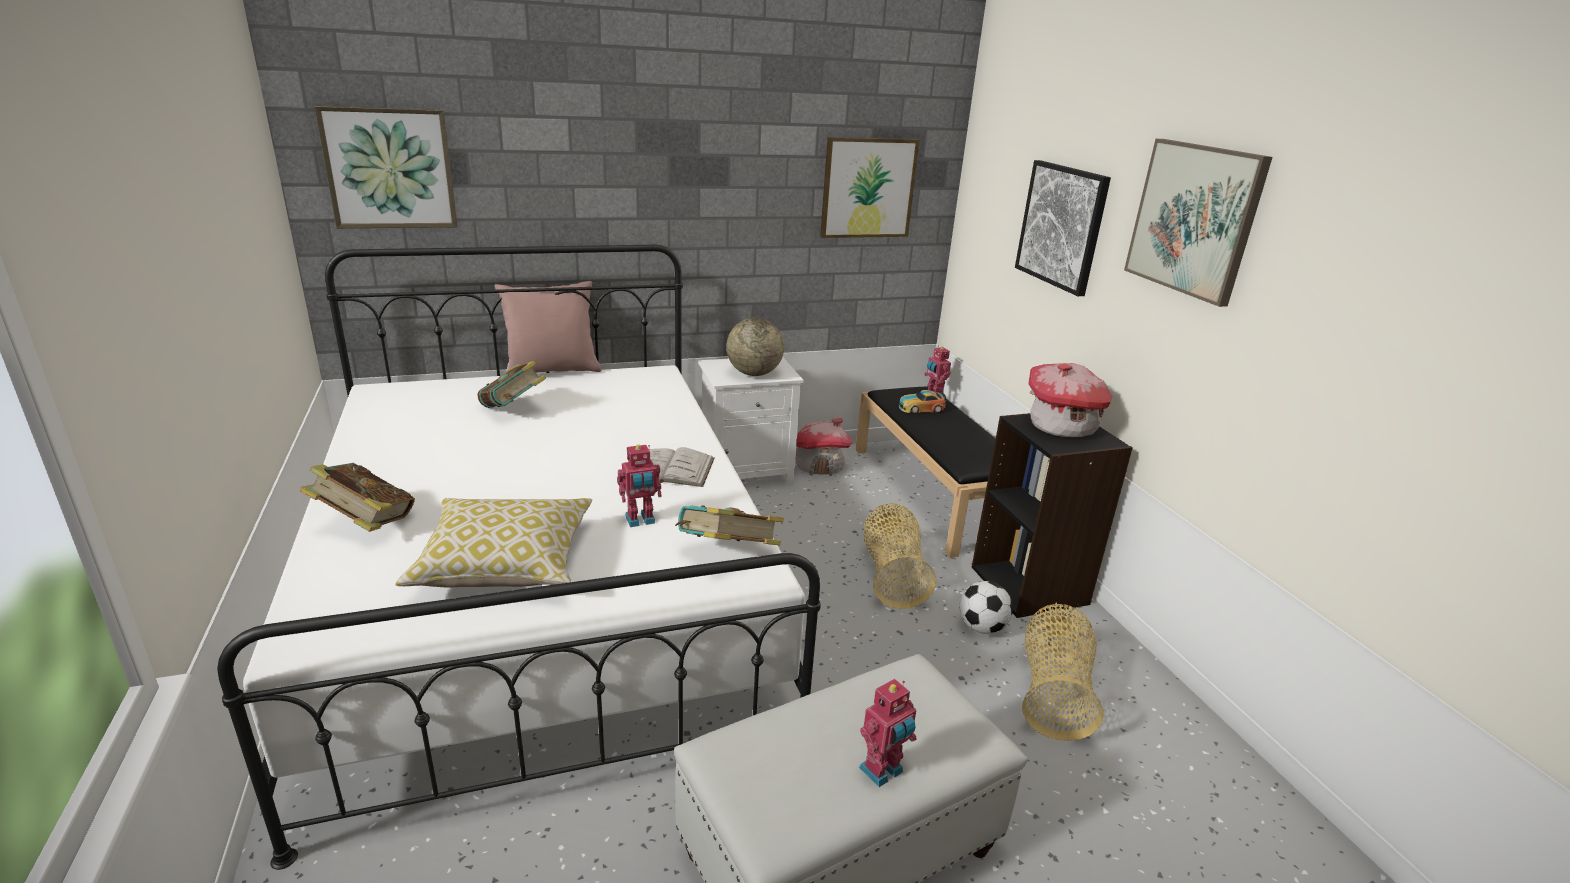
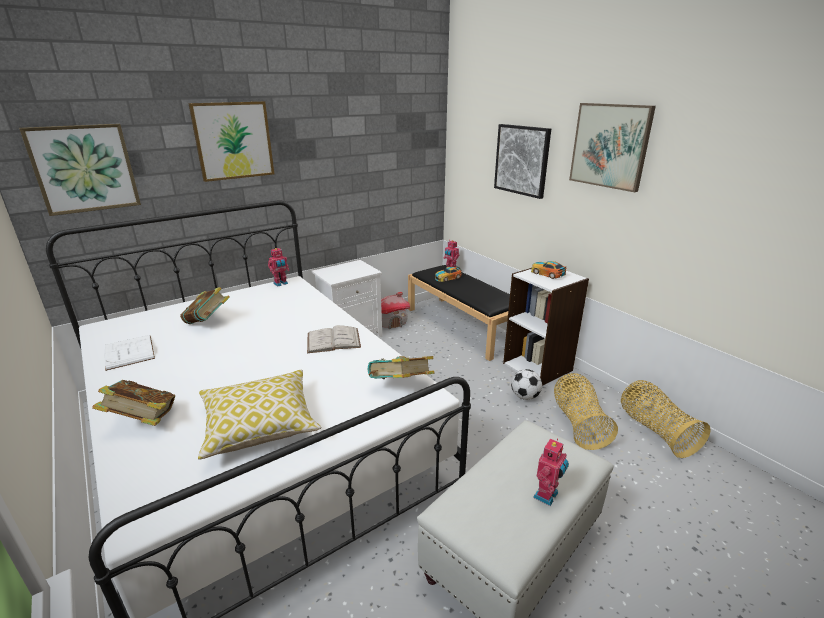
camera: 15 degrees left, 0 degrees up
pink pillow [495,281,602,373] -> none
toy robot [617,445,662,527] -> toy robot moved to [268,248,289,287]
globe [726,318,784,376] -> none
picture [820,137,920,238] -> picture moved to [188,101,274,182]
basket [864,503,936,609] -> basket moved to [621,380,711,458]
black bookcase [972,413,1133,618] -> white bookcase [503,268,589,386]
toy house [1028,363,1113,437] -> toy car [531,261,567,279]
none -> white book [104,335,155,371]

